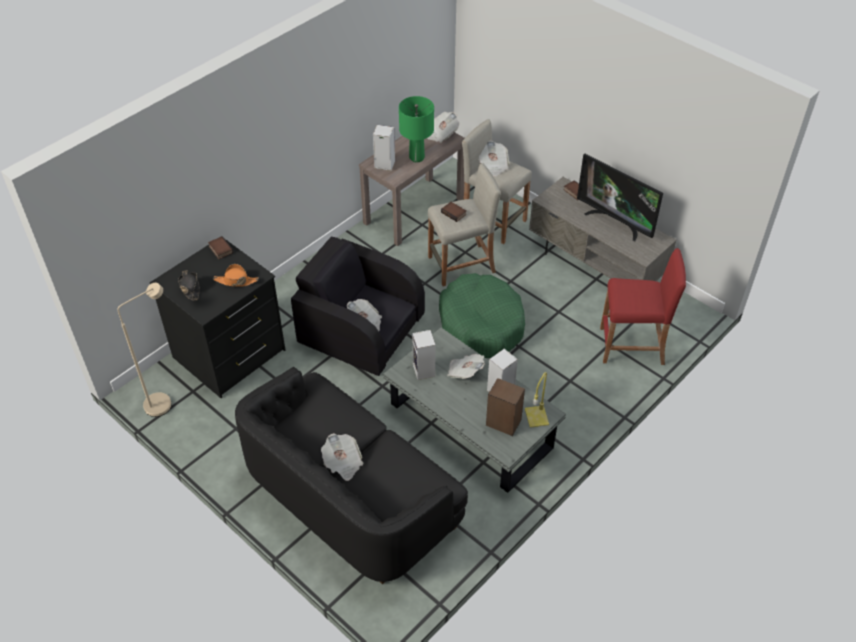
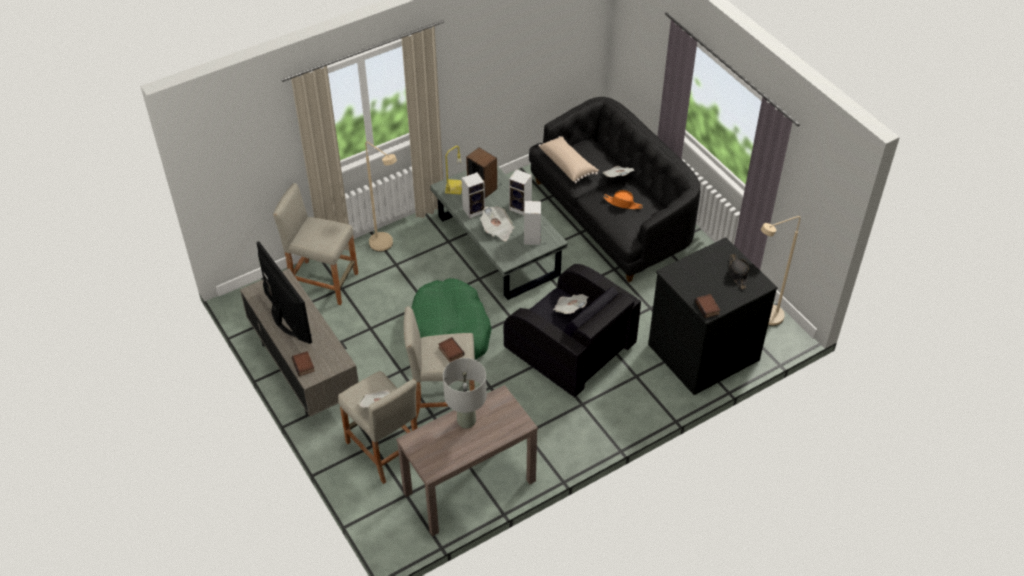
camera: 165 degrees left, 0 degrees up
orange hat [213,264,259,287] -> orange hat moved to [603,190,643,209]
speaker [373,125,395,171] -> speaker moved to [509,169,532,215]
green table lamp [399,96,434,163] -> grey table lamp [443,358,487,429]
newspaper [427,112,459,143] -> none
red stool [600,248,686,365] -> beige stool [273,183,358,305]
none -> beige floor lamp [365,141,397,252]
none -> beige pillow [538,136,599,183]

